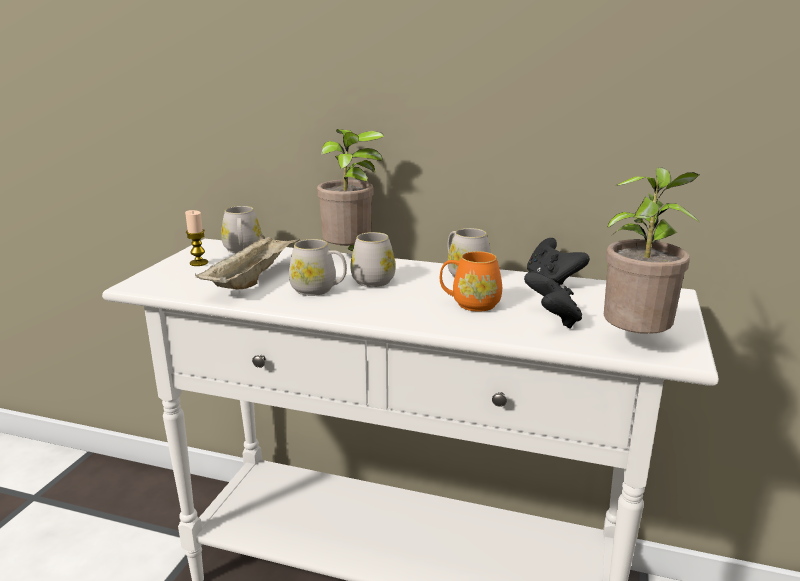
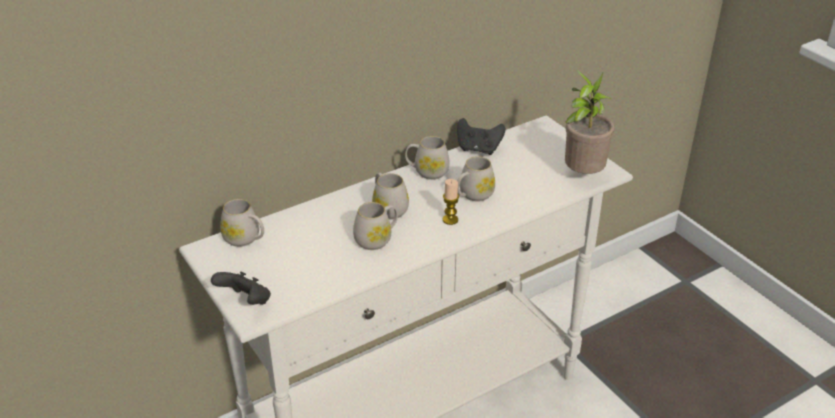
camera: 50 degrees left, 15 degrees up
candle [185,210,208,266] -> candle moved to [443,179,459,225]
beige tray [195,234,299,290] -> none
potted plant [317,129,384,251] -> none
orange mug [440,251,502,311] -> white mug [457,156,495,201]
black game controller [524,271,582,329] -> black game controller moved to [211,272,271,305]

